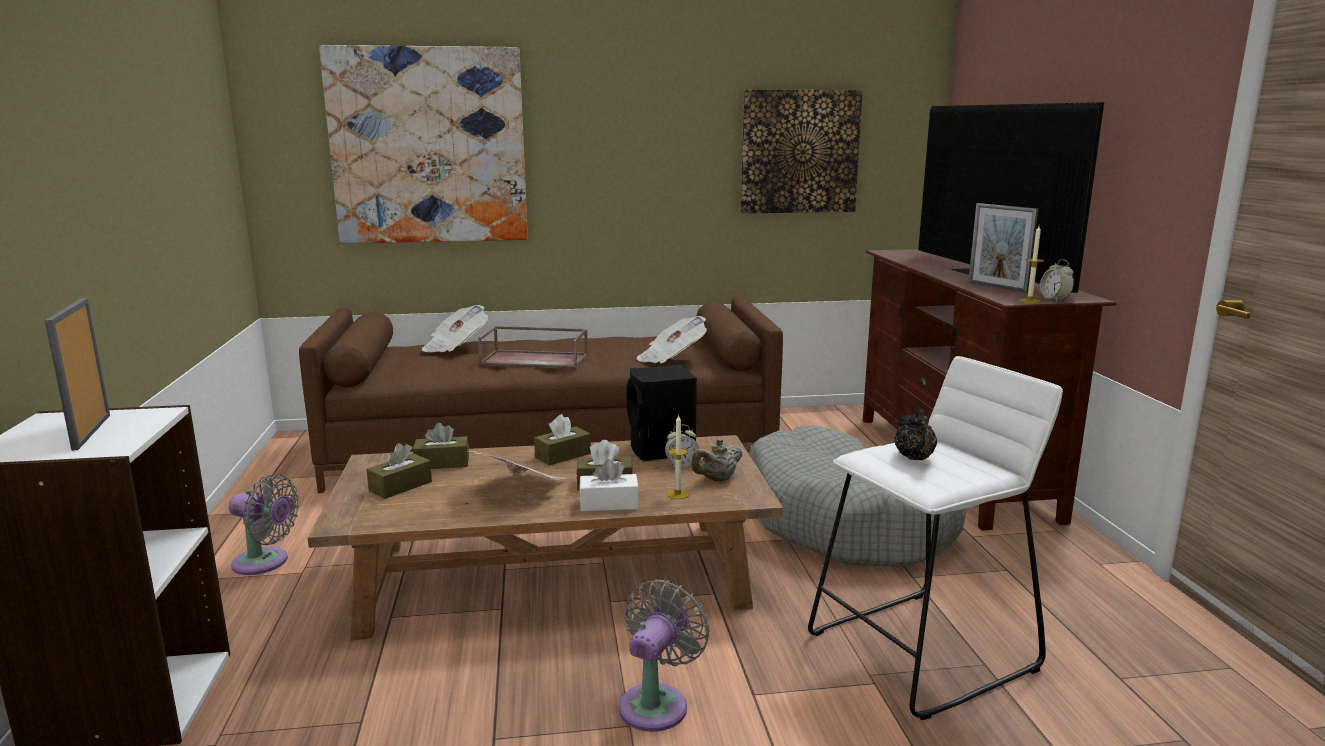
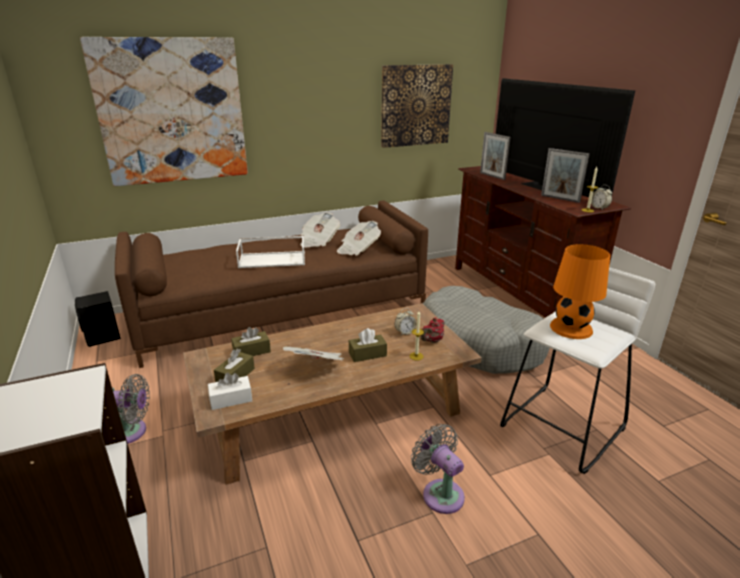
camera: 15 degrees left, 10 degrees up
picture frame [45,298,110,451] -> picture frame moved to [480,132,511,180]
newspaper [422,305,488,352] -> newspaper moved to [301,212,340,247]
brown tray [478,326,588,369] -> white tray [236,236,305,268]
brown tissue box [534,414,591,465] -> none
white tissue box [579,459,639,511] -> white tissue box moved to [208,373,252,410]
grey fan [619,579,710,732] -> grey fan turned 45 degrees counterclockwise [411,424,465,514]
black speaker [626,365,697,461] -> black speaker moved to [75,291,121,347]
beige teapot [691,439,742,482] -> red teapot [420,318,445,343]
black teapot [895,409,937,460] -> orange table lamp [550,244,610,339]

